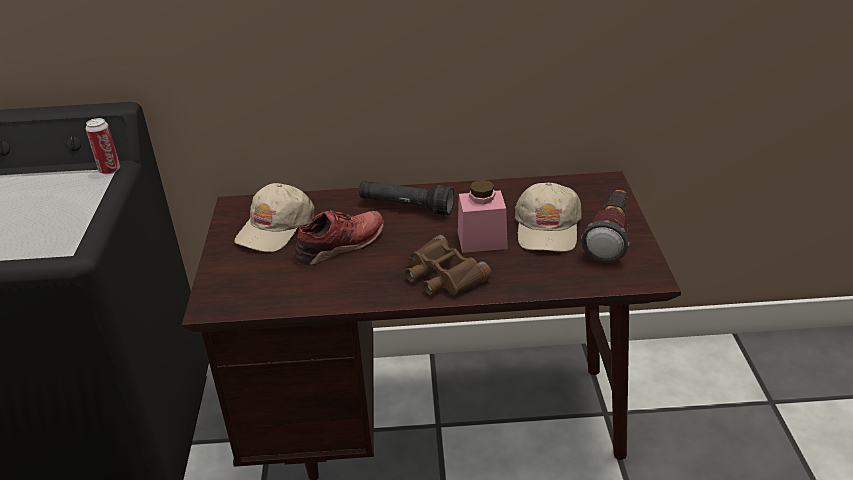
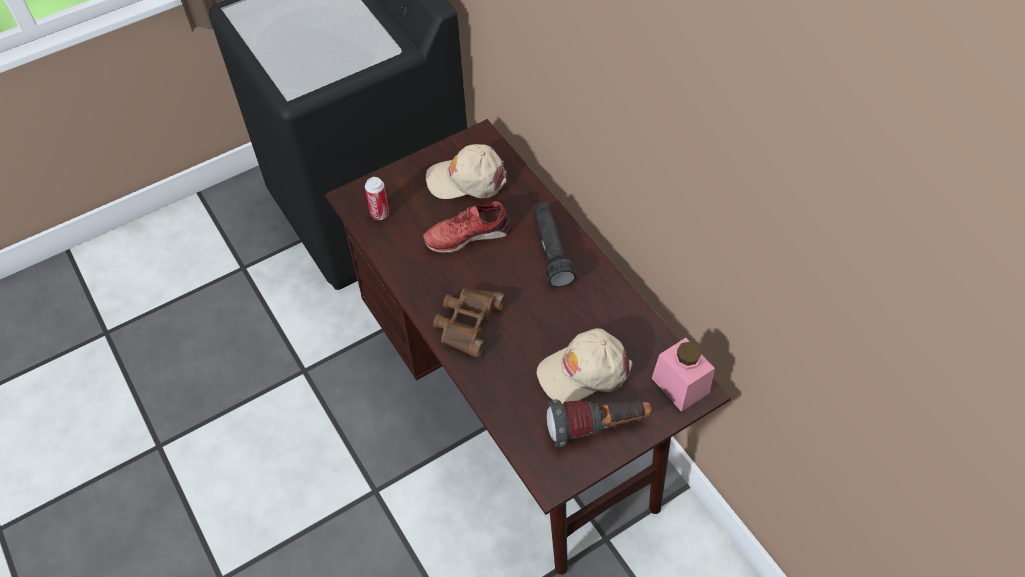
camera: 60 degrees right, 20 degrees up
can [86,118,120,174] -> can moved to [365,177,389,220]
red shoe [294,210,384,266] -> red shoe turned 135 degrees clockwise [423,201,512,253]
pink jar [458,180,508,253] -> pink jar moved to [652,338,715,412]

